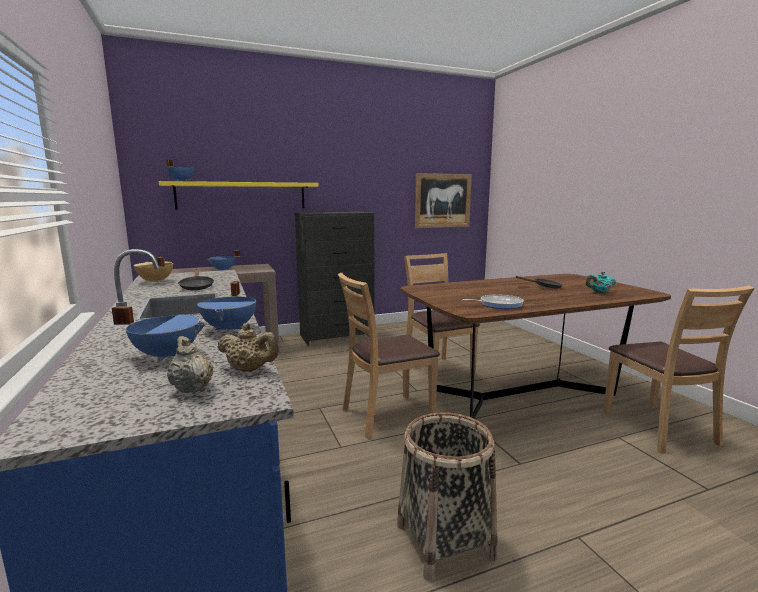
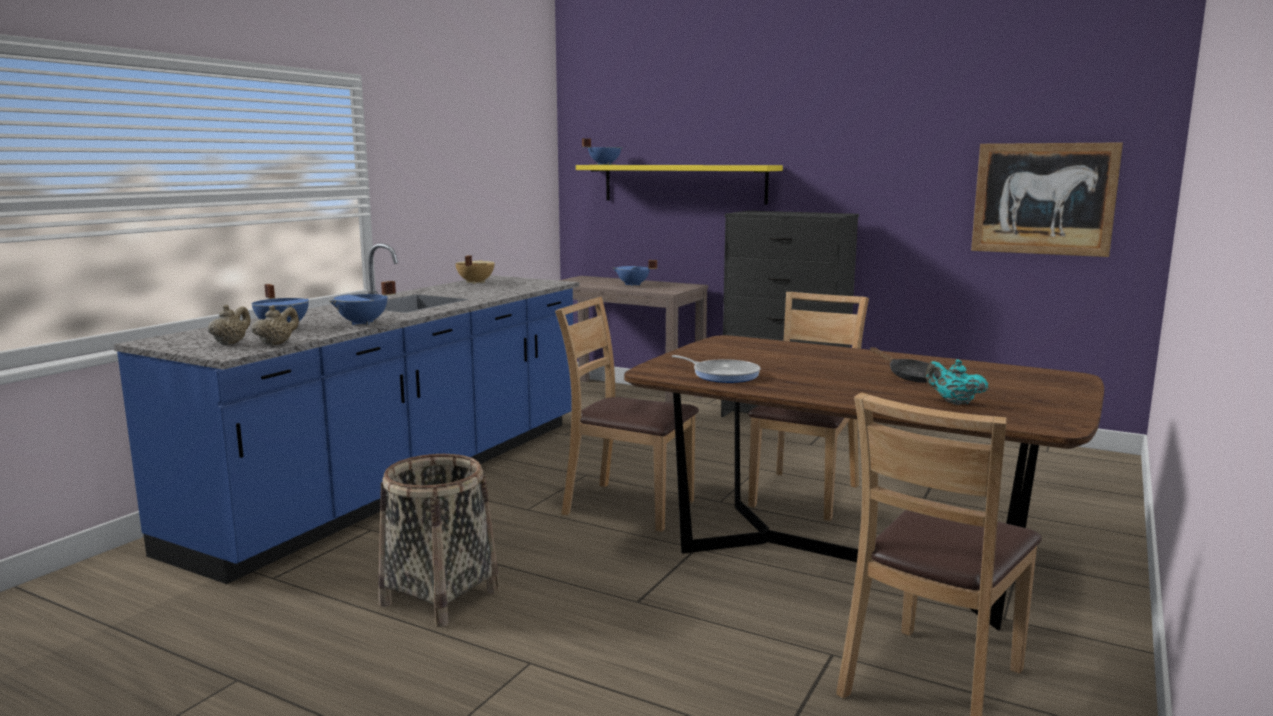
camera: 50 degrees right, 0 degrees up
black frying pan [178,269,214,290] -> none
beige teapot [217,323,279,372] -> beige teapot turned 135 degrees counterclockwise [252,305,299,346]

